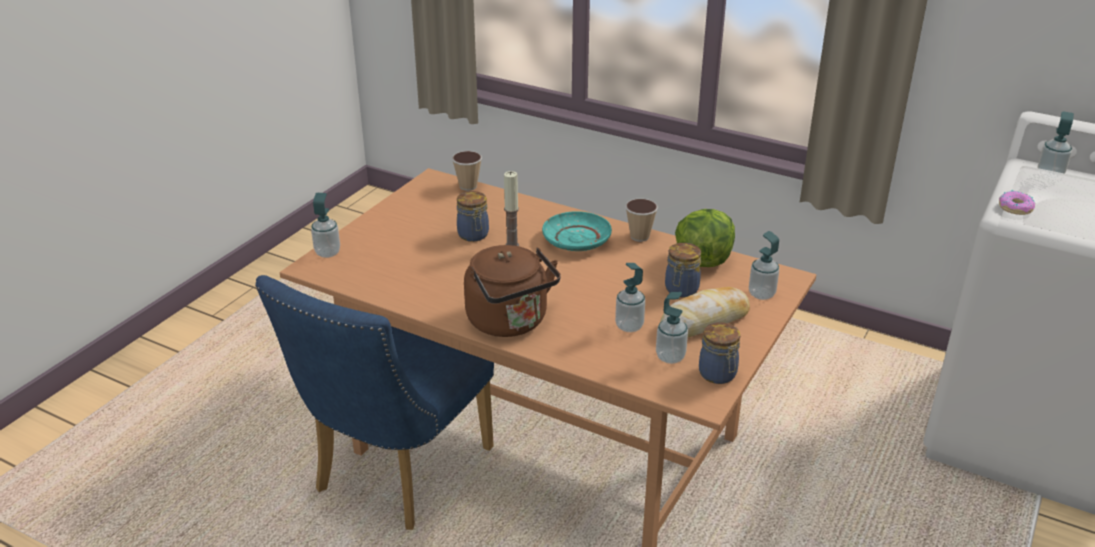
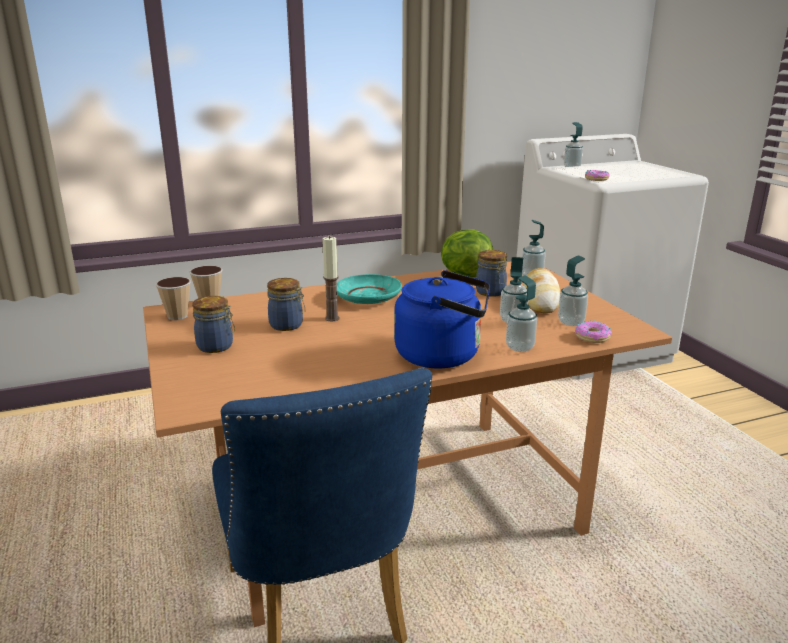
camera: 50 degrees left, 10 degrees down
soap dispenser [311,193,340,258] -> soap dispenser moved to [506,275,537,352]
brown kettle [464,245,561,337] -> blue kettle [394,270,490,368]
cup [625,199,658,242] -> cup moved to [156,277,191,320]
jar [699,322,740,384] -> jar moved to [192,296,235,353]
none -> donut [575,320,612,343]

